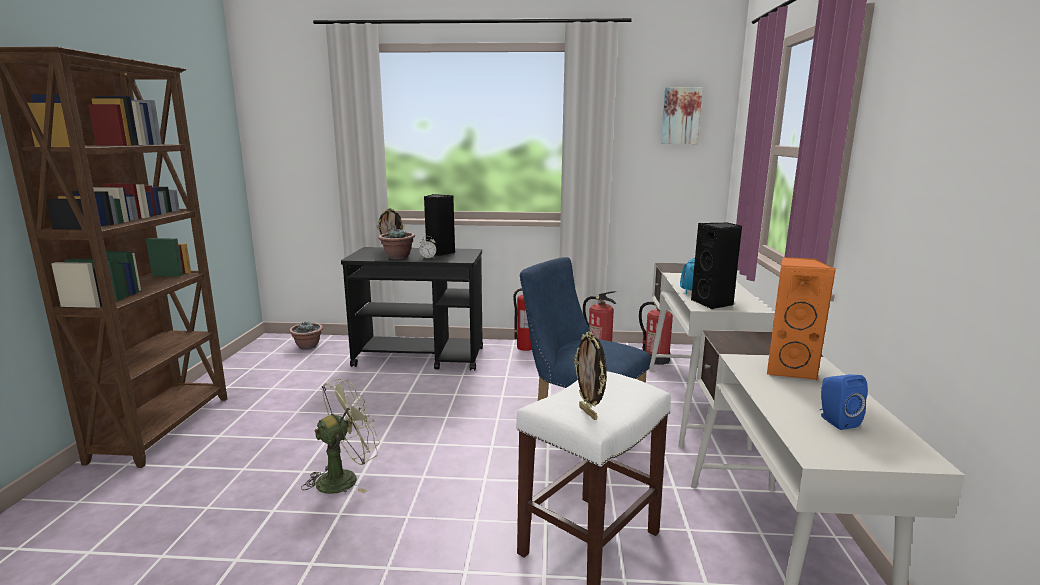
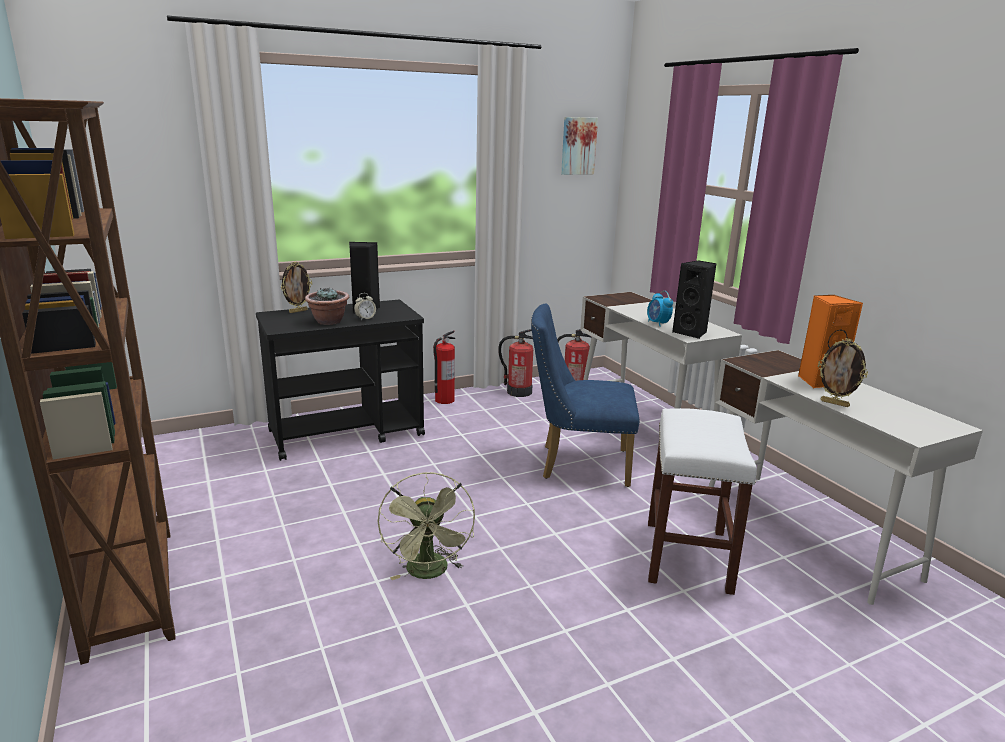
camera: 30 degrees left, 5 degrees up
potted plant [289,321,323,350] -> none
green fan [301,379,380,494] -> green fan turned 150 degrees clockwise [377,472,475,580]
picture frame [574,331,607,420] -> picture frame moved to [818,338,868,407]
blue speaker [820,374,868,430] -> none

